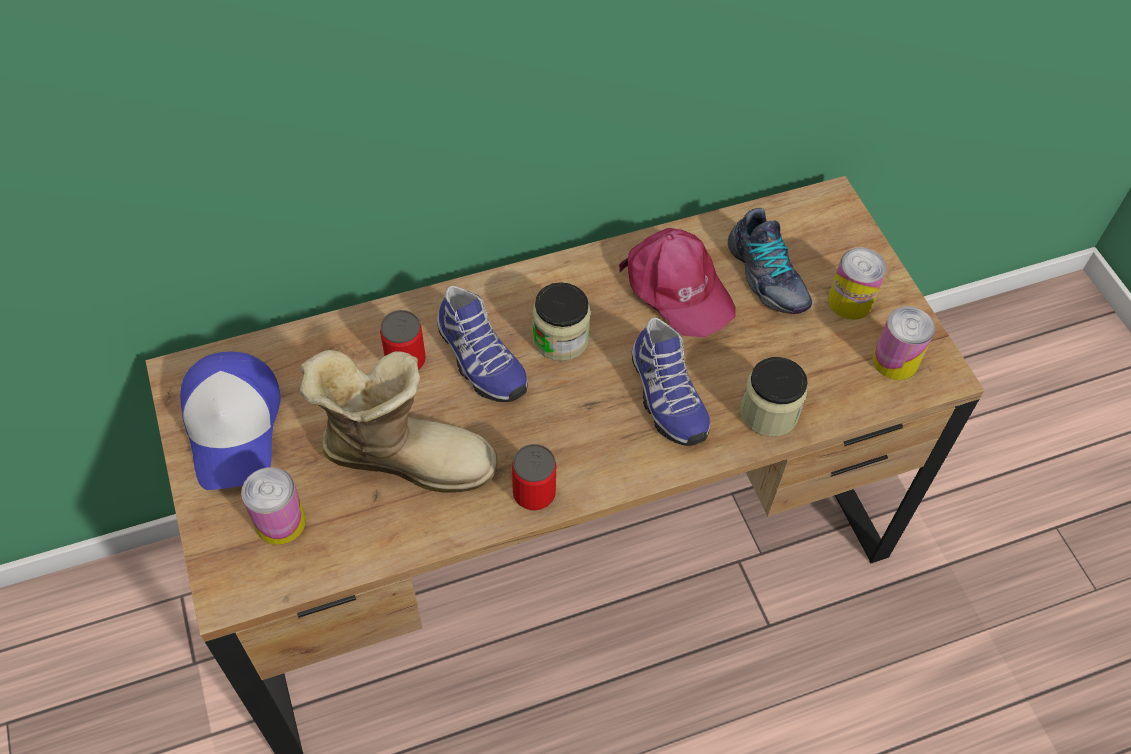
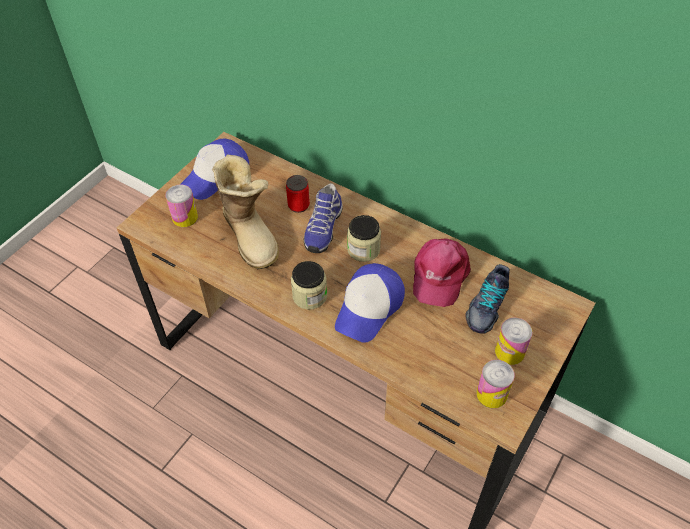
camera: 55 degrees right, 5 degrees down
can [512,444,556,511] -> none
shoe [632,317,710,446] -> cap [335,263,405,343]
jar [740,357,808,437] -> jar moved to [291,261,327,309]

